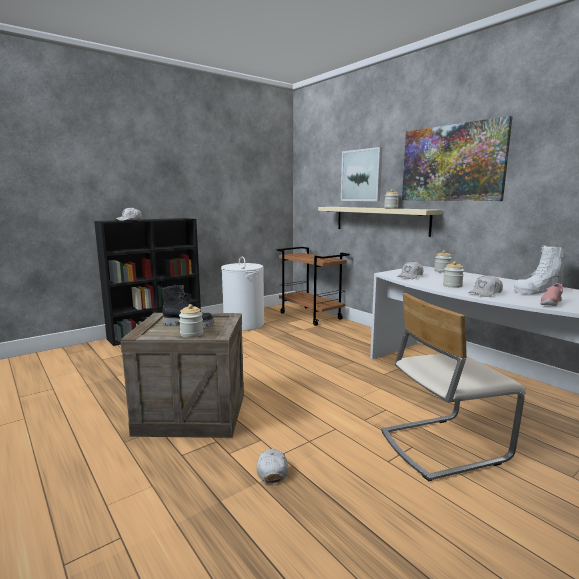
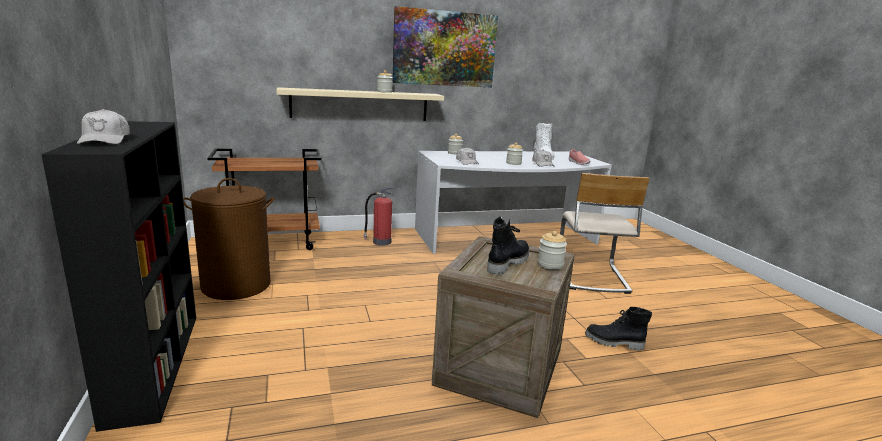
camera: 70 degrees left, 5 degrees up
white laundry basket [221,256,264,331] -> brown laundry basket [183,178,275,300]
white cap [256,449,288,483] -> black boot [585,307,652,350]
picture [341,147,383,201] -> none
none -> fire extinguisher [363,187,395,246]

